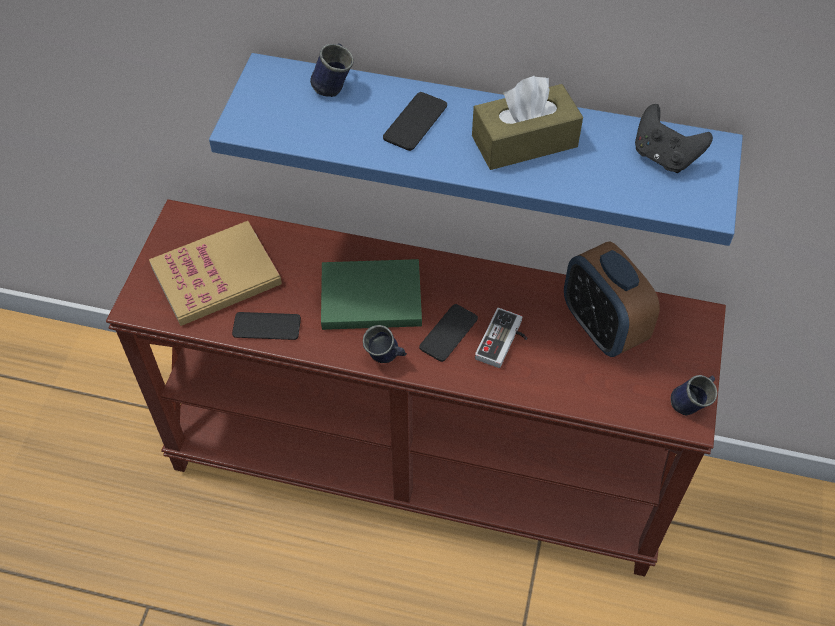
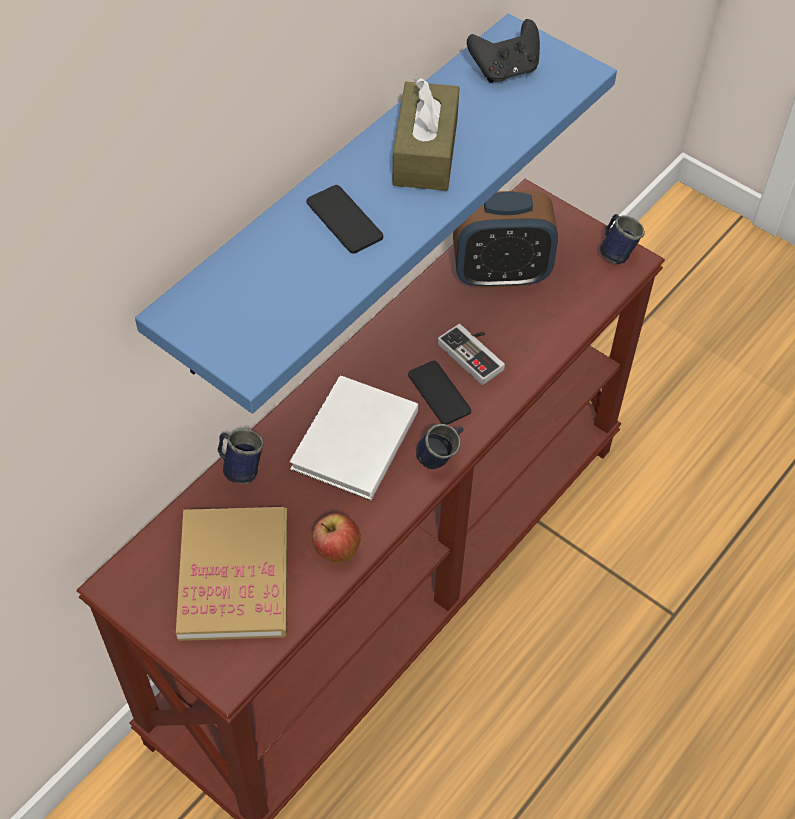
camera: 65 degrees left, 0 degrees up
phone [232,312,301,340] -> apple [312,513,361,563]
blue mug [310,43,354,97] -> blue mug moved to [218,429,264,484]
green book [321,259,422,330] -> white book [290,375,418,500]

